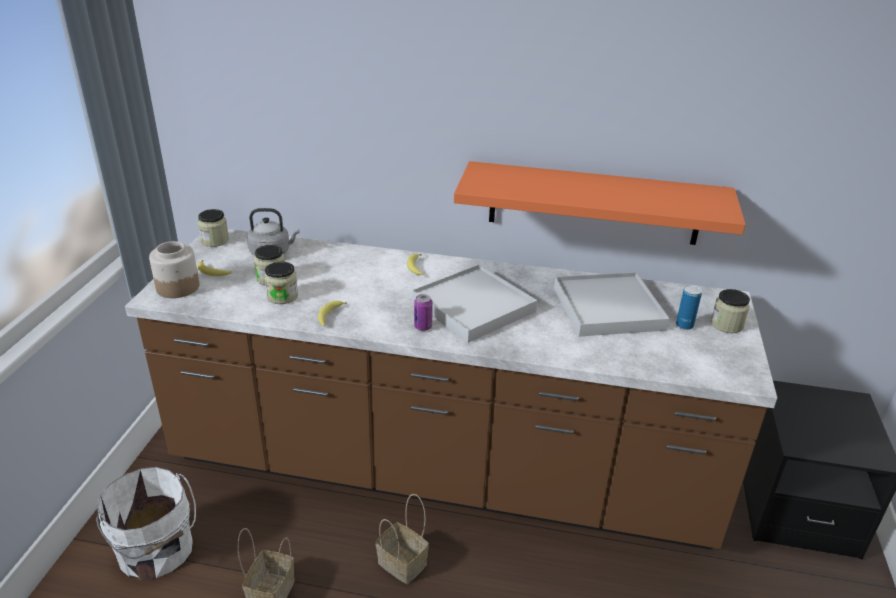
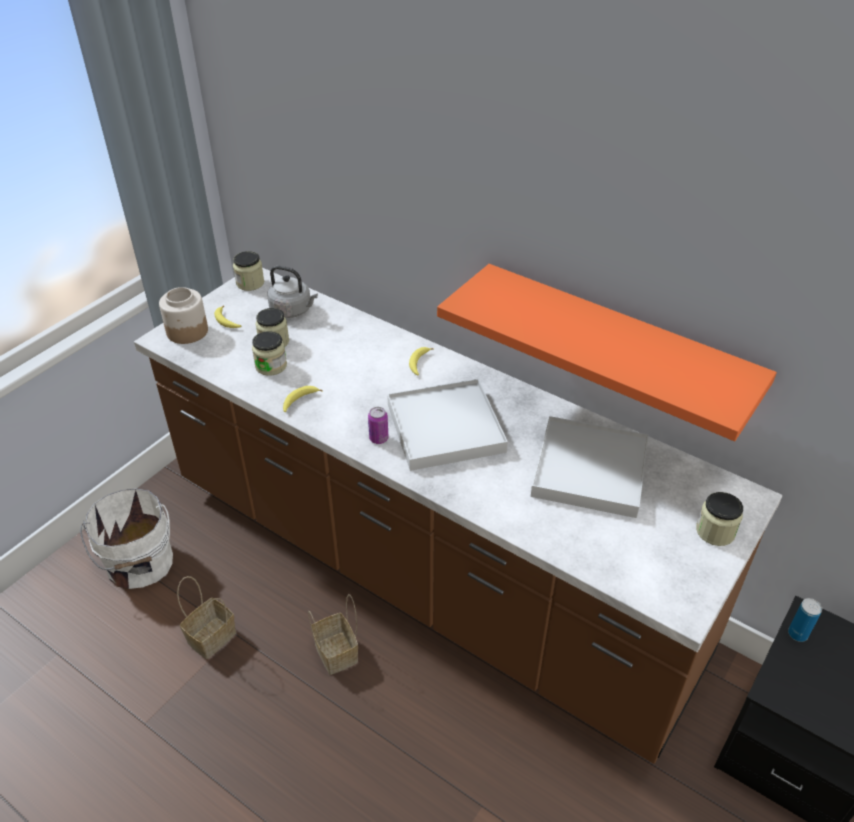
camera: 25 degrees right, 10 degrees up
can [676,285,702,330] -> can moved to [788,598,822,642]

